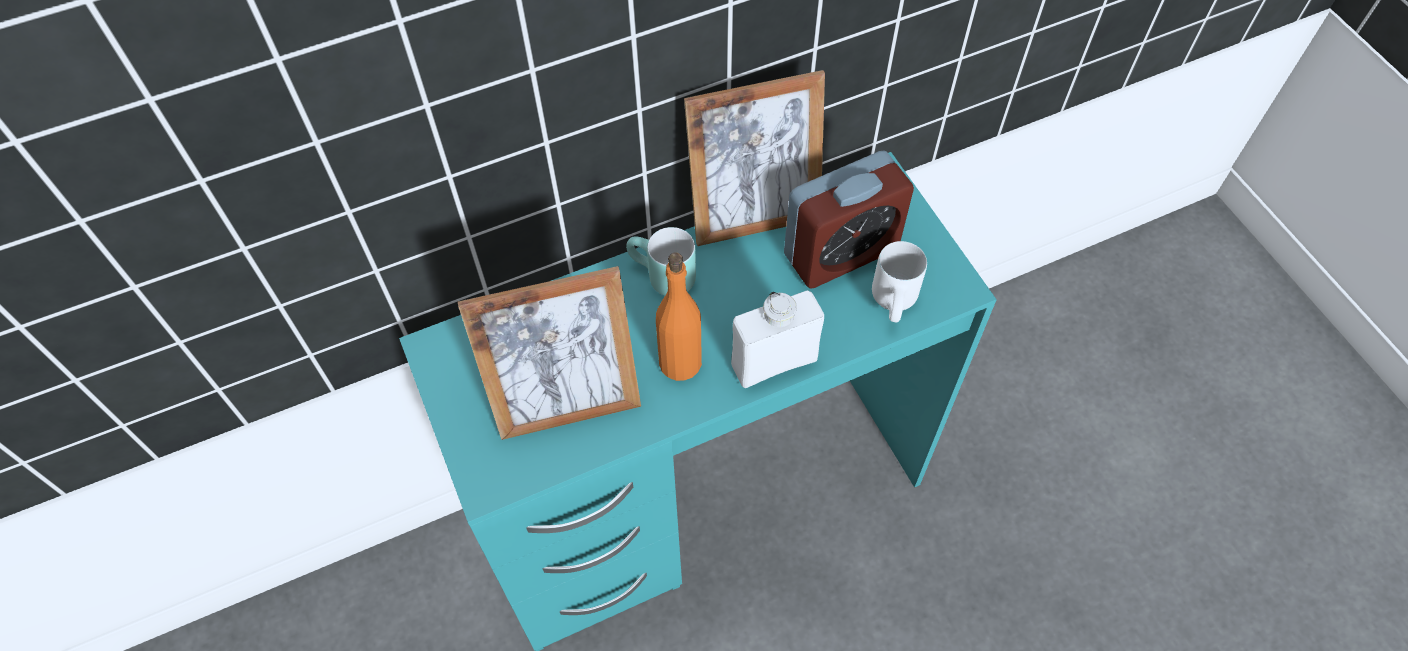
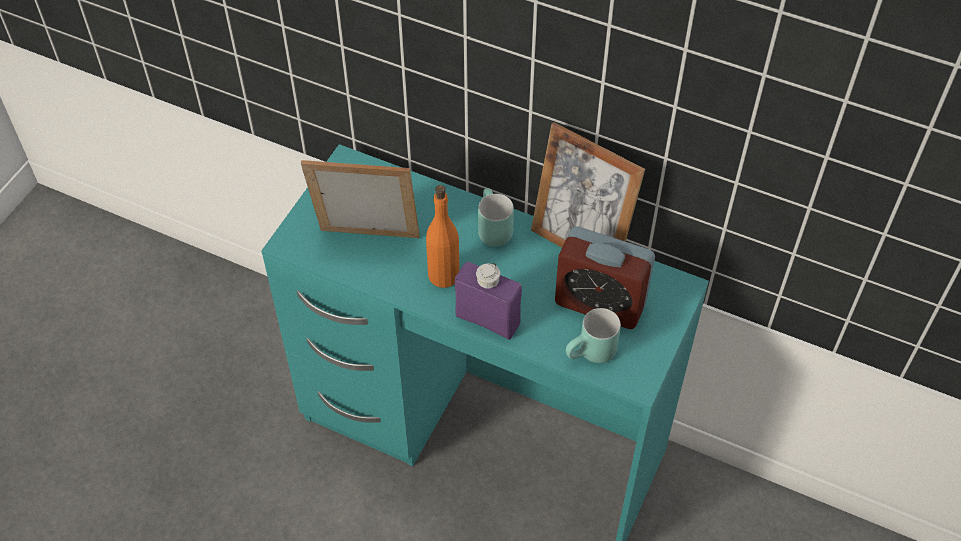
camera: 50 degrees right, 5 degrees down
picture frame [458,266,641,440] -> picture frame turned 150 degrees clockwise [301,160,419,238]
white bottle [731,290,824,388] -> purple bottle [455,262,522,340]
white mug [872,241,927,322] -> turquoise mug [566,308,621,363]

